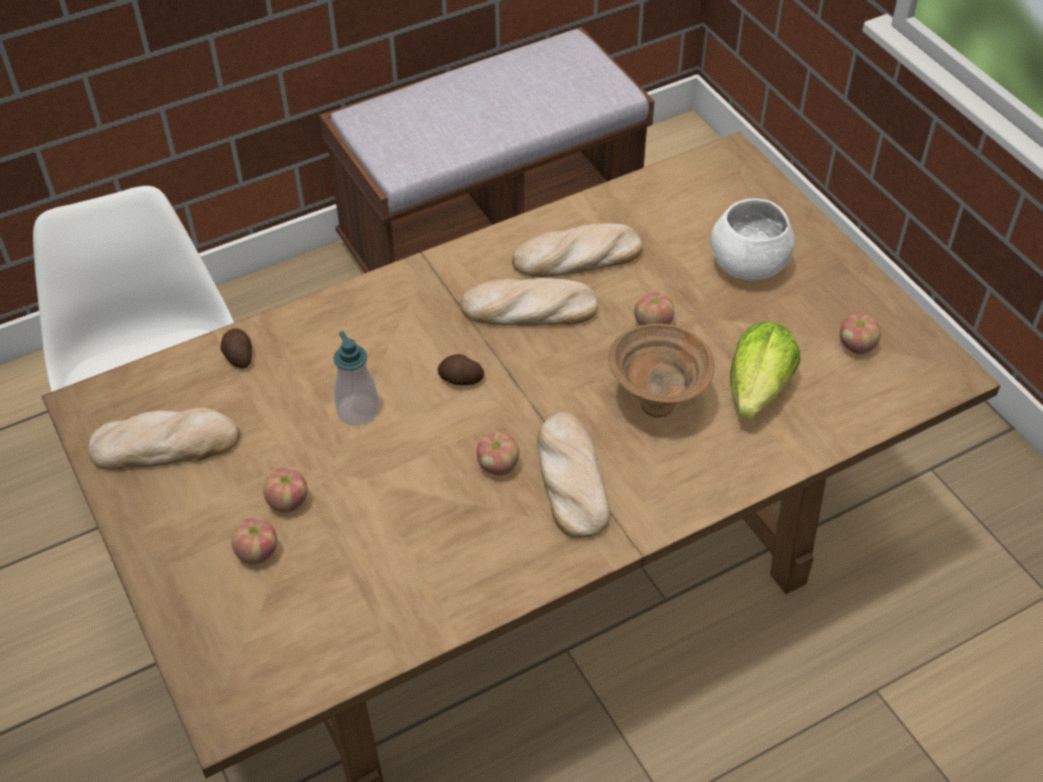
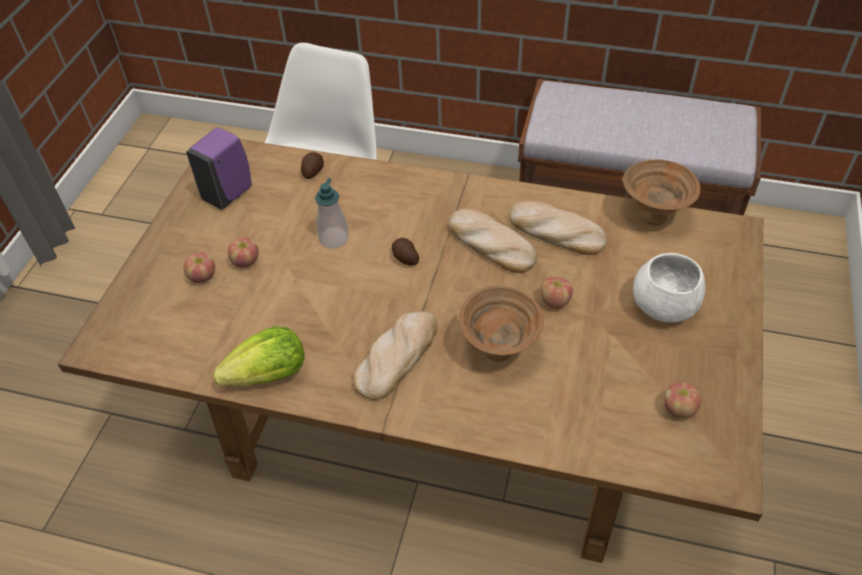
camera: 45 degrees right, 0 degrees up
bread [88,408,240,470] -> purple soap dispenser [186,127,252,210]
apple [477,432,520,475] -> none
lettuce [730,322,800,419] -> lettuce moved to [213,326,305,386]
none -> brown bowl [623,159,701,226]

